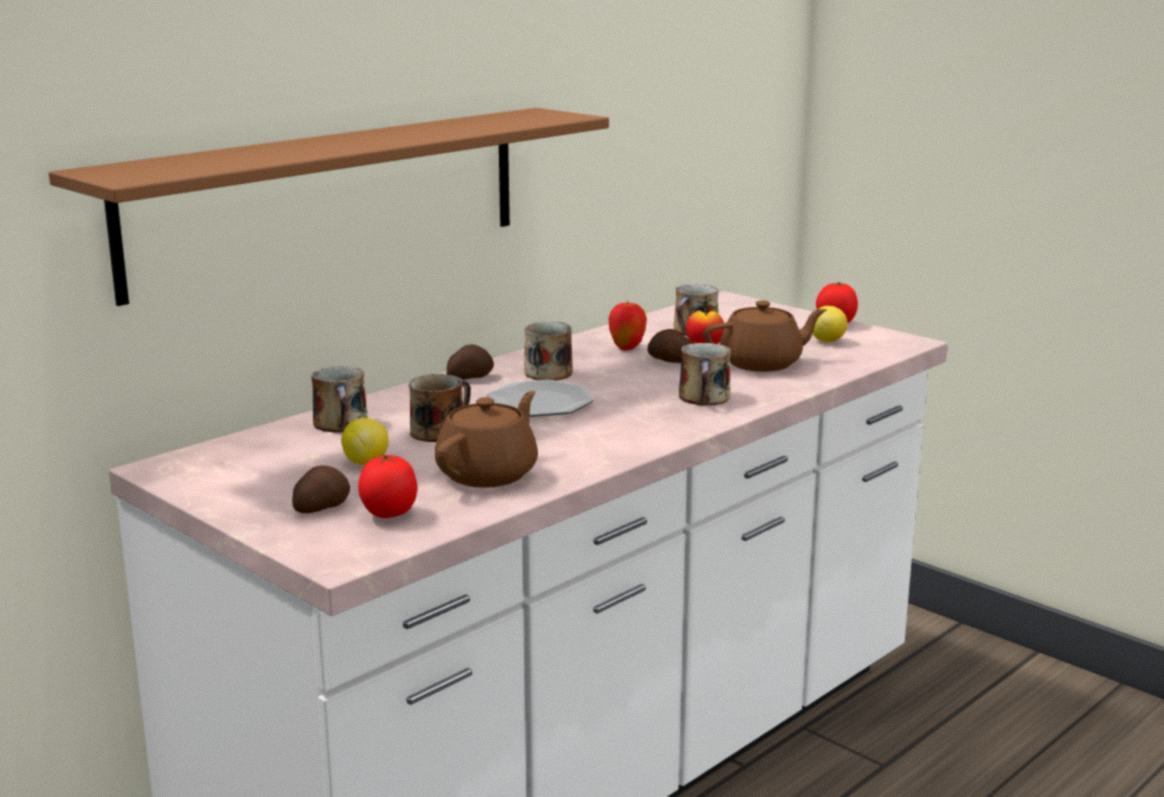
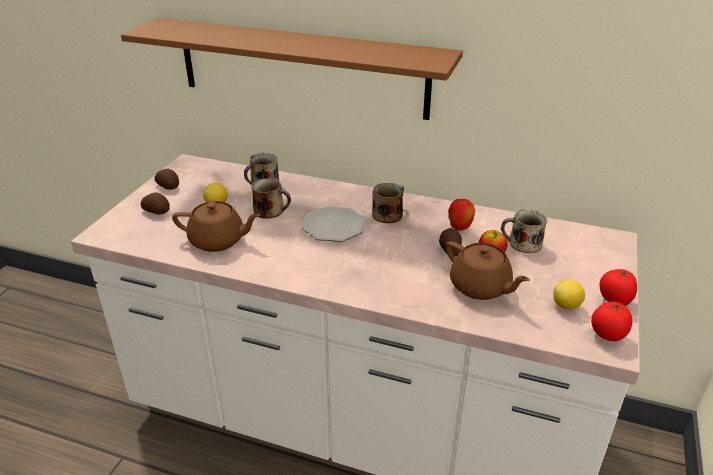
camera: 65 degrees right, 15 degrees up
tomato [358,454,417,518] -> tomato moved to [591,301,632,341]
potato [447,344,494,380] -> potato moved to [154,169,179,190]
mug [679,343,731,405] -> none

